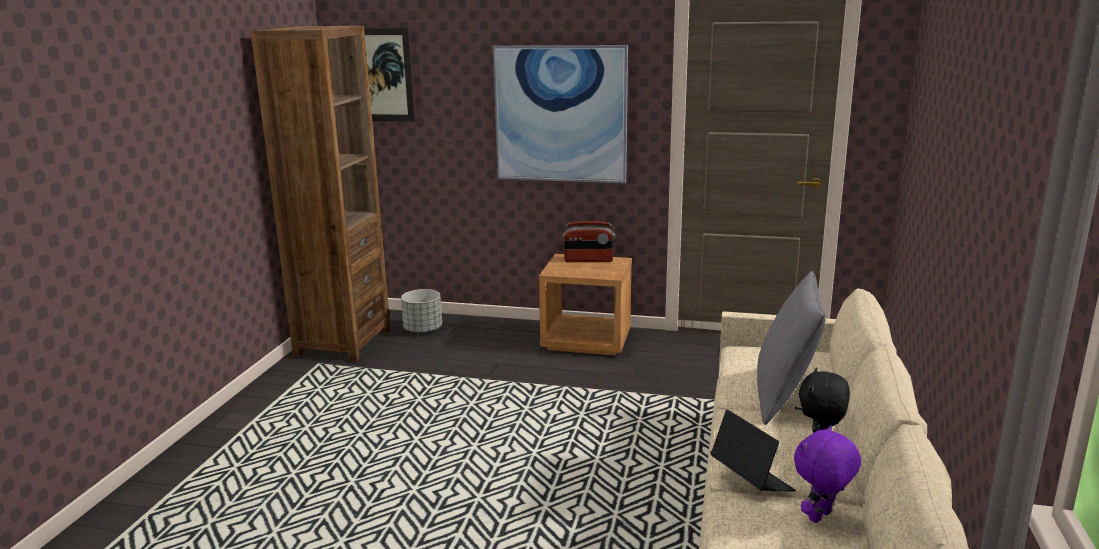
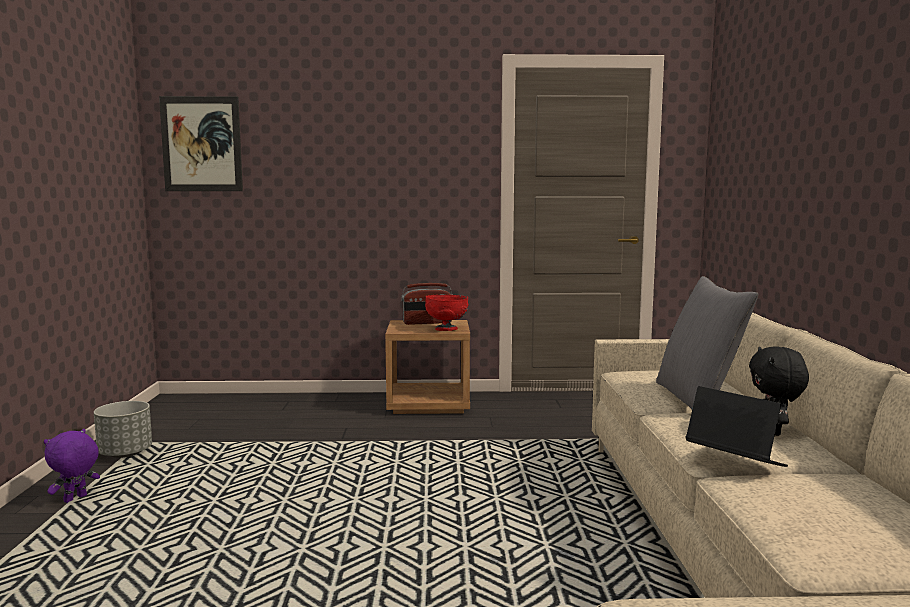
camera: 15 degrees left, 10 degrees down
brown bookcase [251,26,390,362] -> none
grey planter [401,289,442,333] -> grey planter moved to [94,401,152,458]
picture [493,45,628,183] -> none
purple plush toy [794,425,861,523] -> purple plush toy moved to [44,429,100,503]
none -> red bowl [425,295,468,331]

